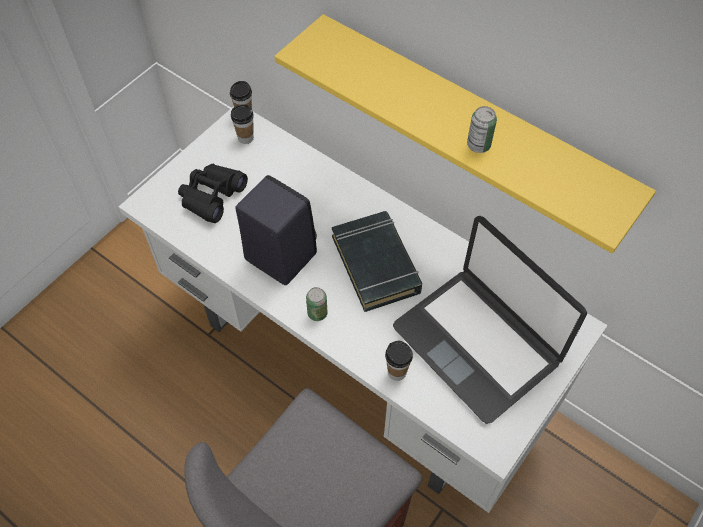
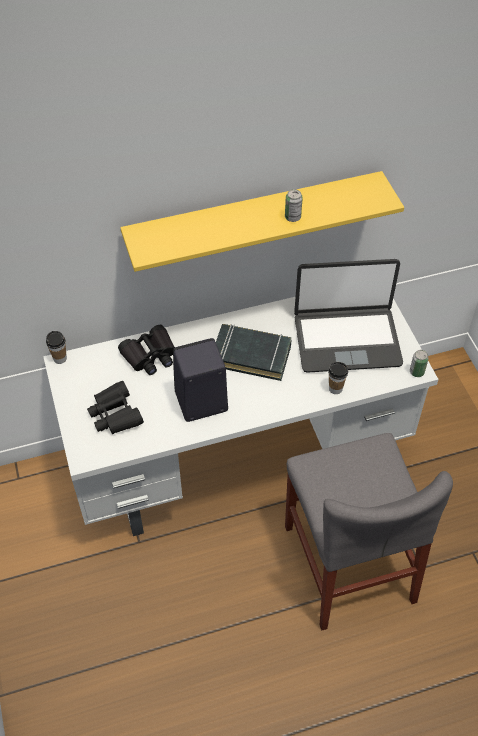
camera: 55 degrees left, 5 degrees down
cup [231,104,254,144] -> none
can [306,287,328,321] -> can moved to [410,350,429,377]
none -> black binoculars [118,325,175,375]

